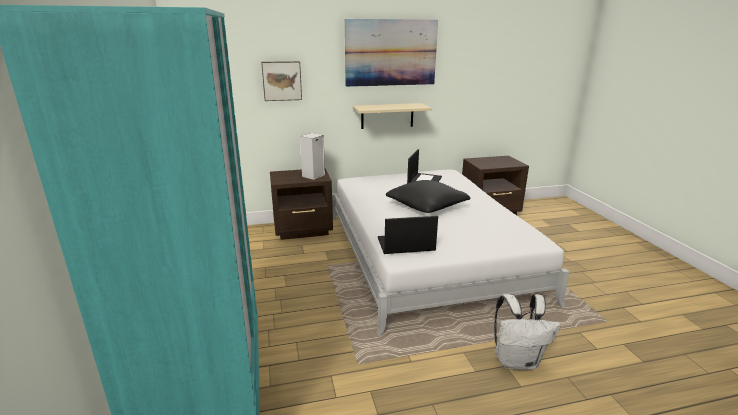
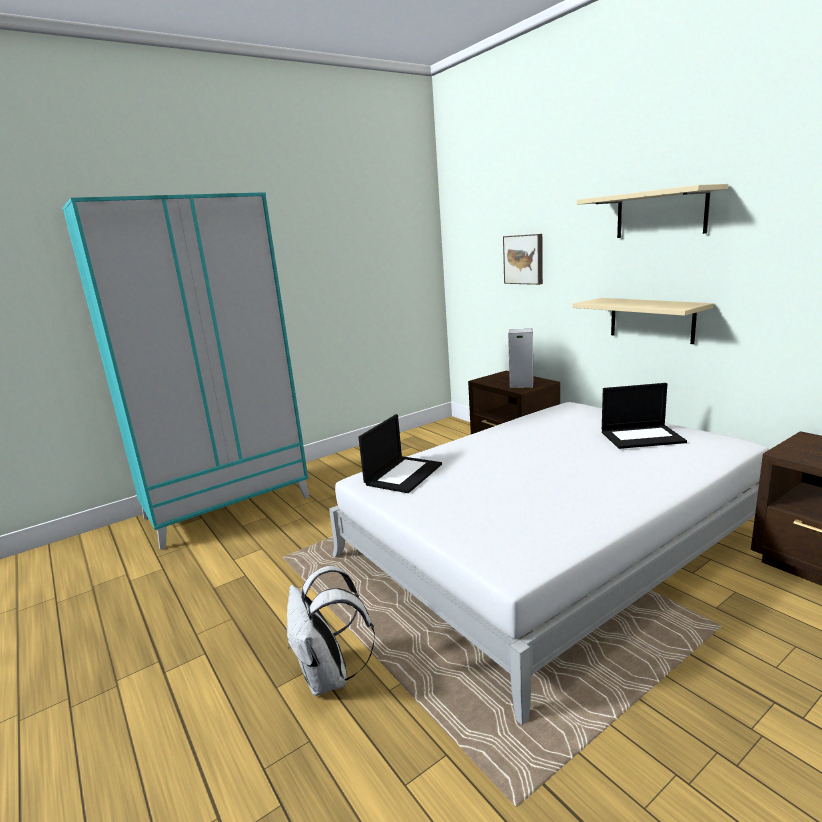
camera: 70 degrees right, 5 degrees down
picture [345,19,438,87] -> beige shelf [577,184,728,238]
laptop [378,216,438,254] -> laptop turned 60 degrees clockwise [358,414,442,493]
black pillow [386,180,470,213] -> none

